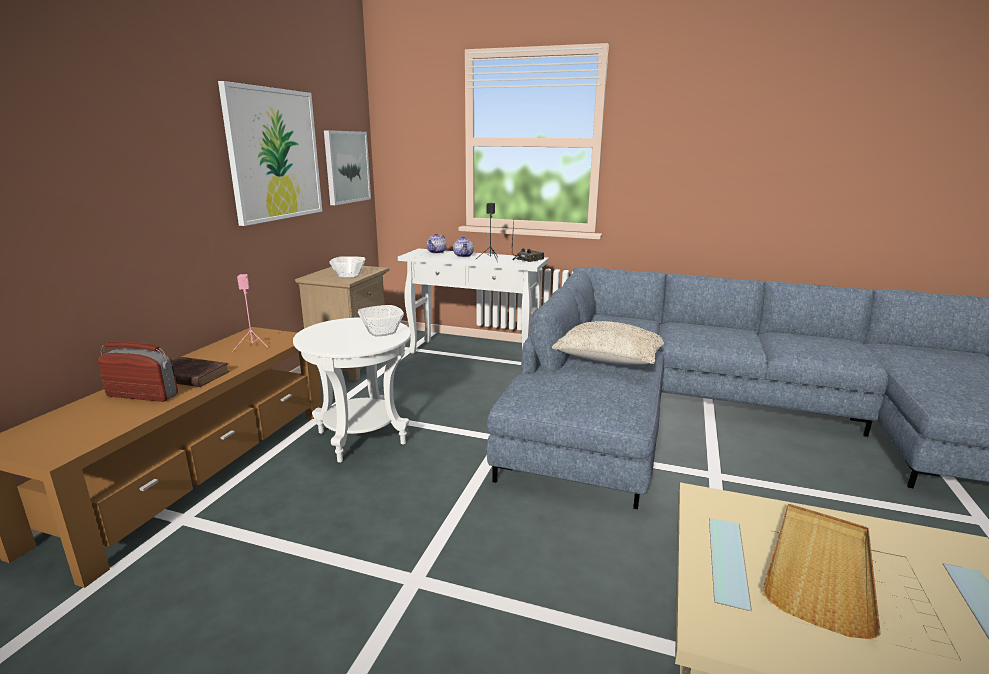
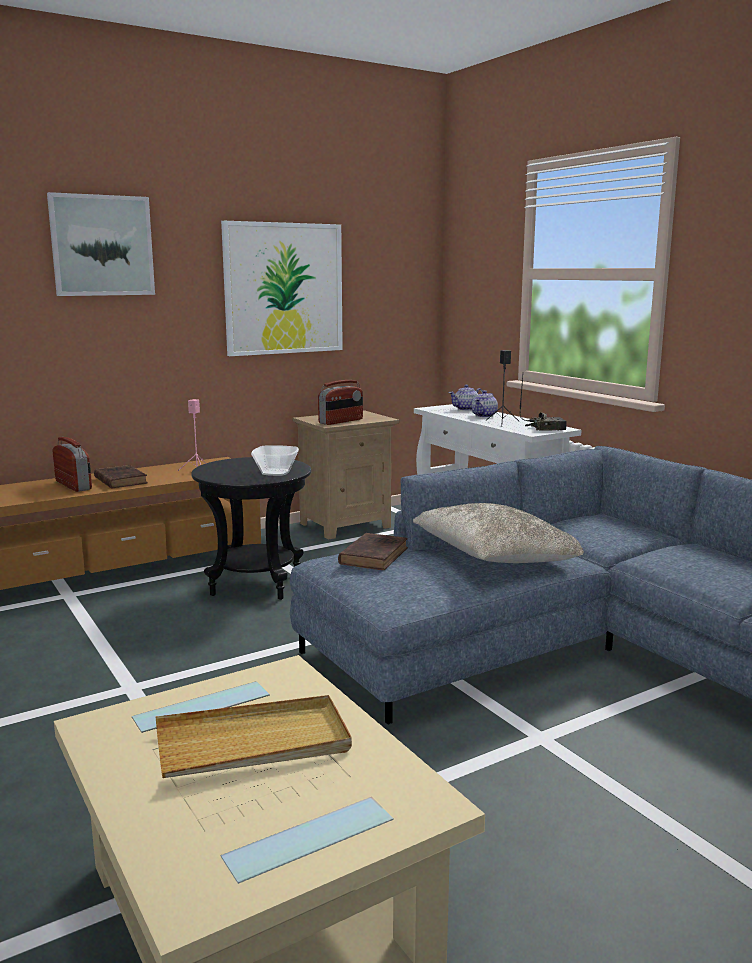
camera: 40 degrees right, 5 degrees down
white side table [293,317,411,463] -> black side table [191,457,311,600]
picture [324,130,371,205] -> picture moved to [47,192,155,296]
bowl [330,256,366,278] -> radio [318,380,363,425]
none -> brown book [338,533,408,570]

